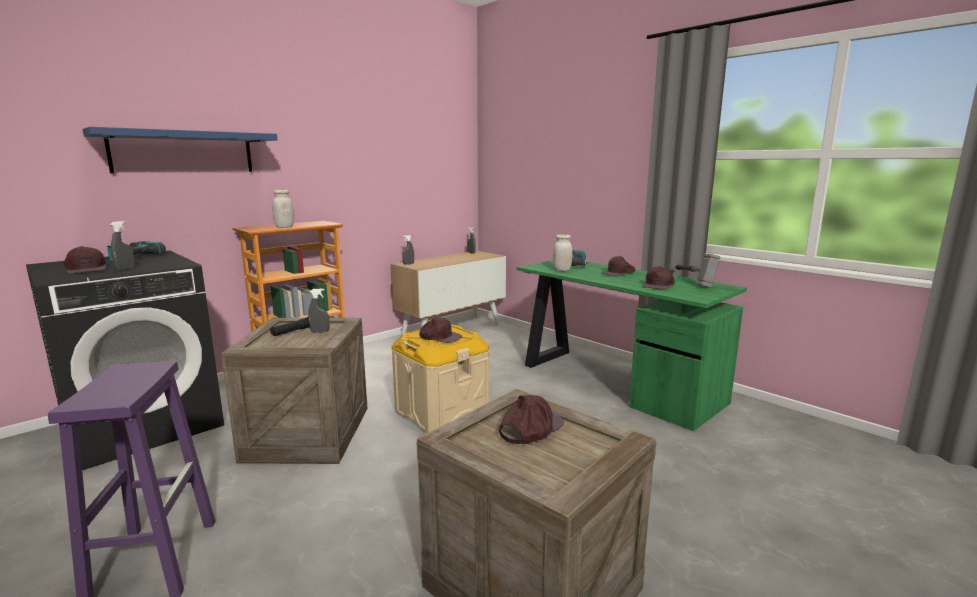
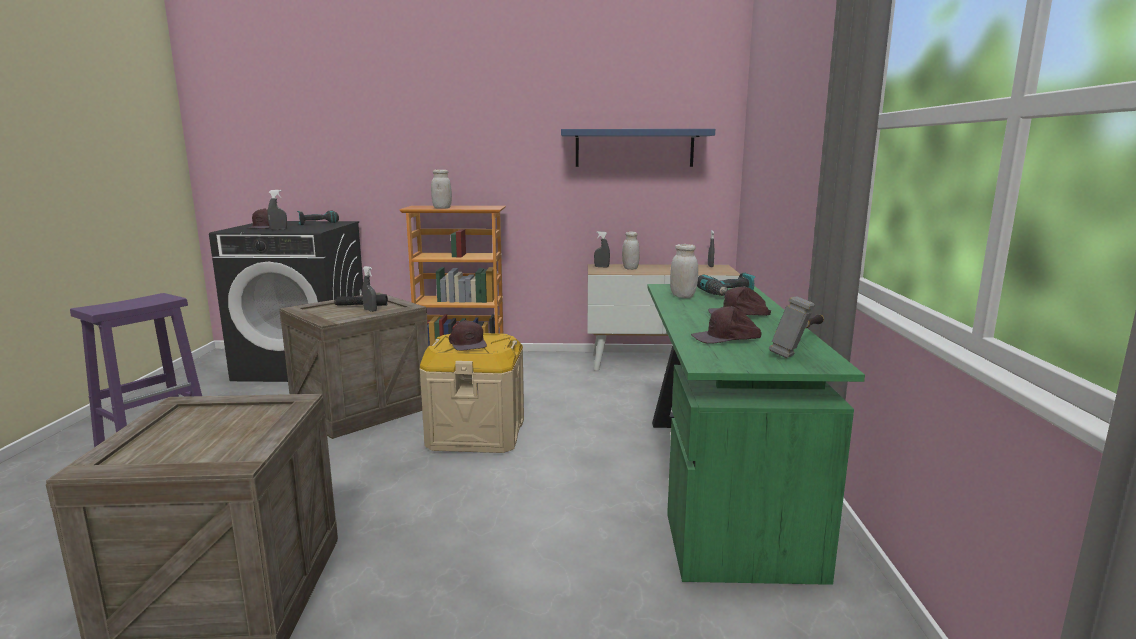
camera: 45 degrees right, 0 degrees up
blue shelf [82,127,277,173] -> blue shelf moved to [561,129,715,167]
brown cap [499,395,564,444] -> none
none -> white jar [622,232,640,270]

